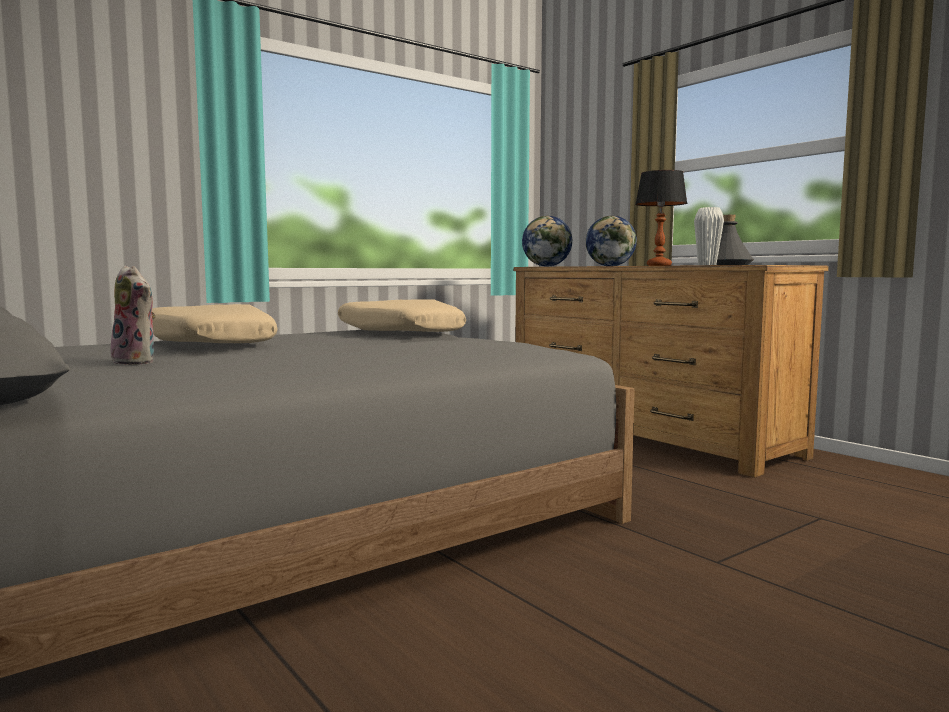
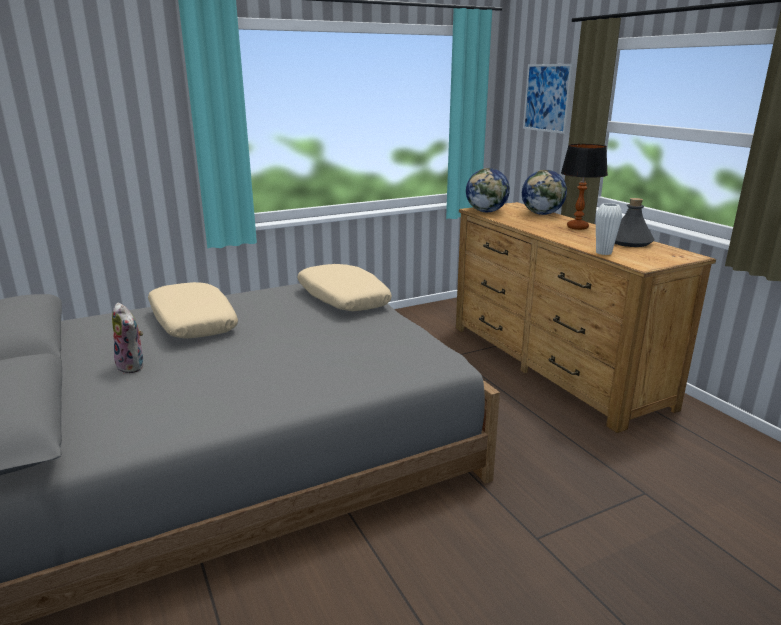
camera: 10 degrees right, 15 degrees up
none -> picture [523,64,573,134]

